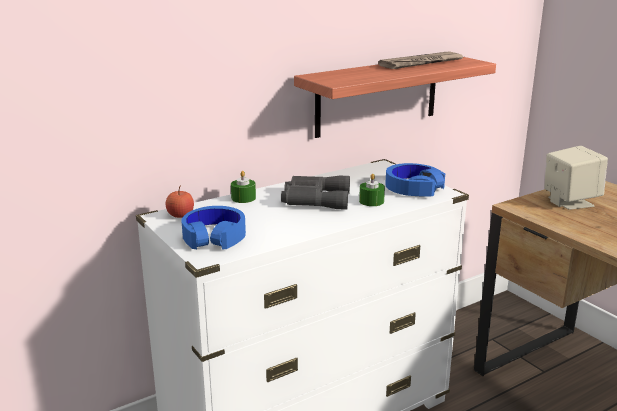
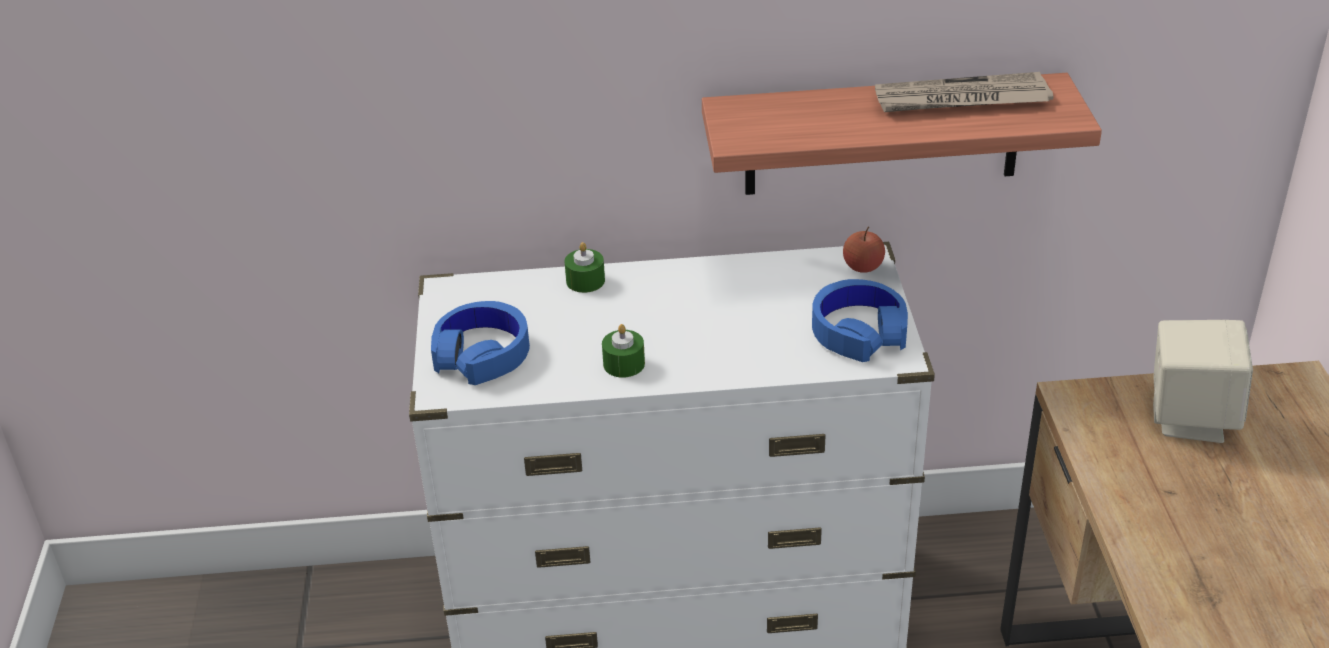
camera: 30 degrees right, 15 degrees up
apple [166,186,194,218] -> apple moved to [843,226,885,273]
grey binoculars [281,176,350,210] -> none
green candle [359,174,385,206] -> green candle moved to [602,324,645,378]

